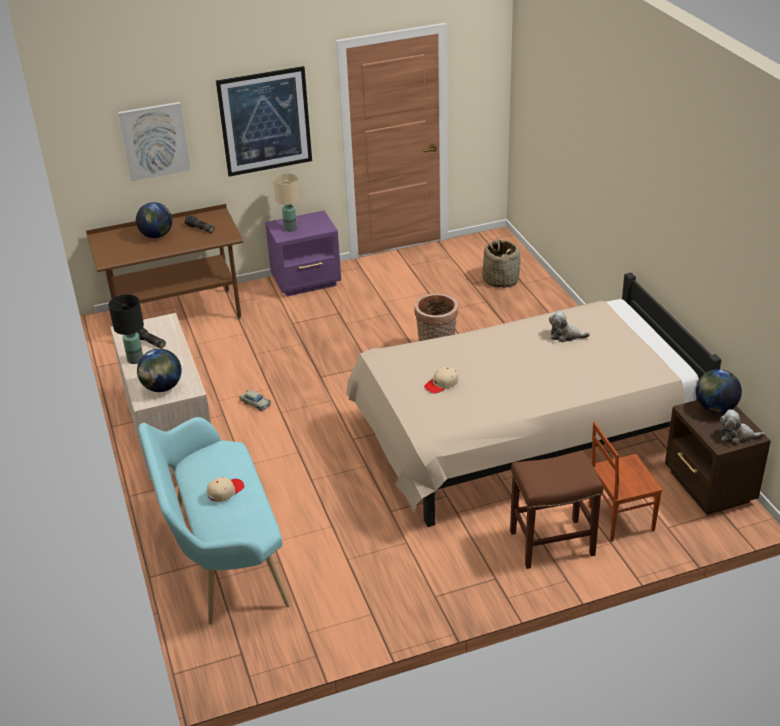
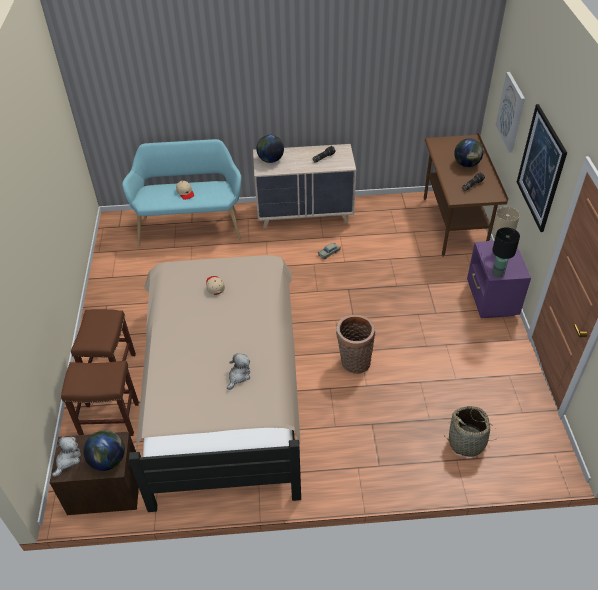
camera: 105 degrees right, 10 degrees up
black table lamp [108,294,144,364] -> black table lamp moved to [492,227,520,278]
brown chair [589,421,663,542] -> brown stool [61,361,139,436]

